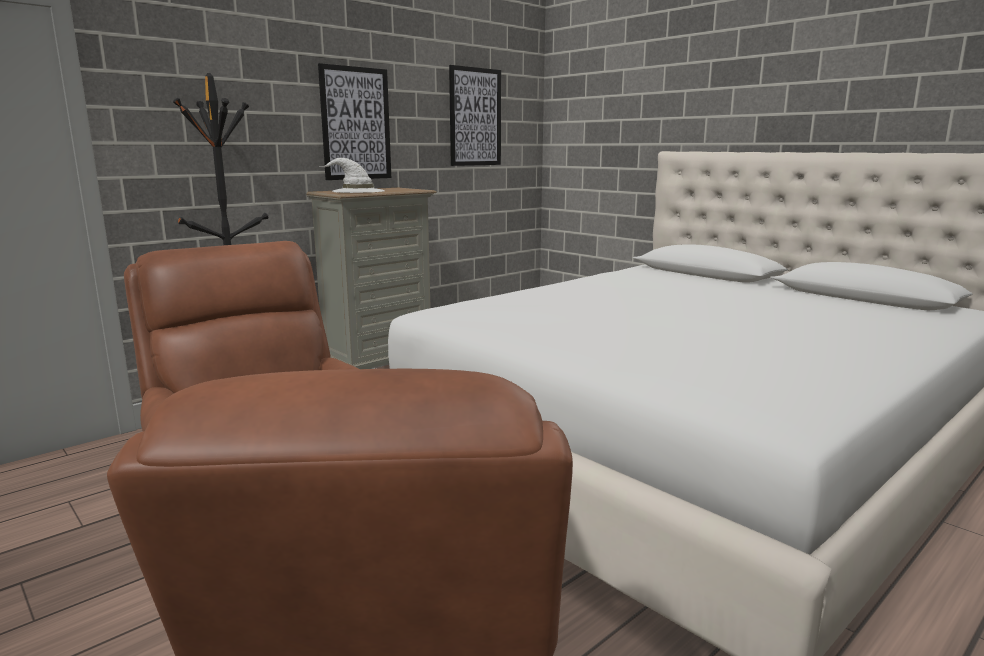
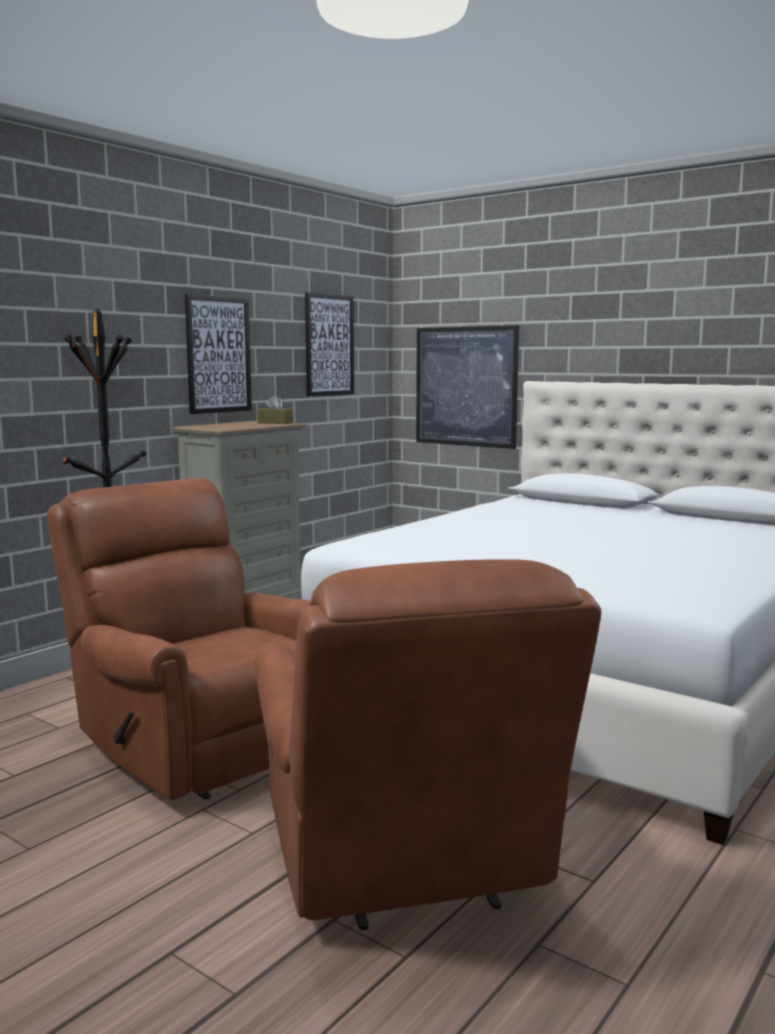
camera: 10 degrees left, 5 degrees down
white hat [319,158,385,193] -> none
none -> brown tissue box [257,396,293,424]
none -> picture [416,326,519,449]

